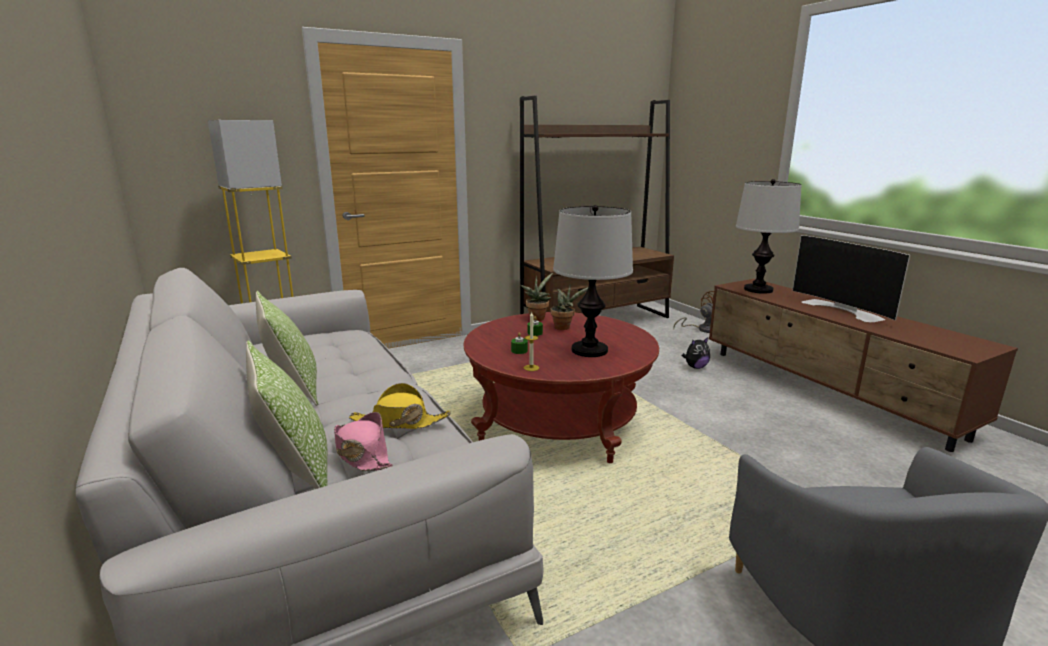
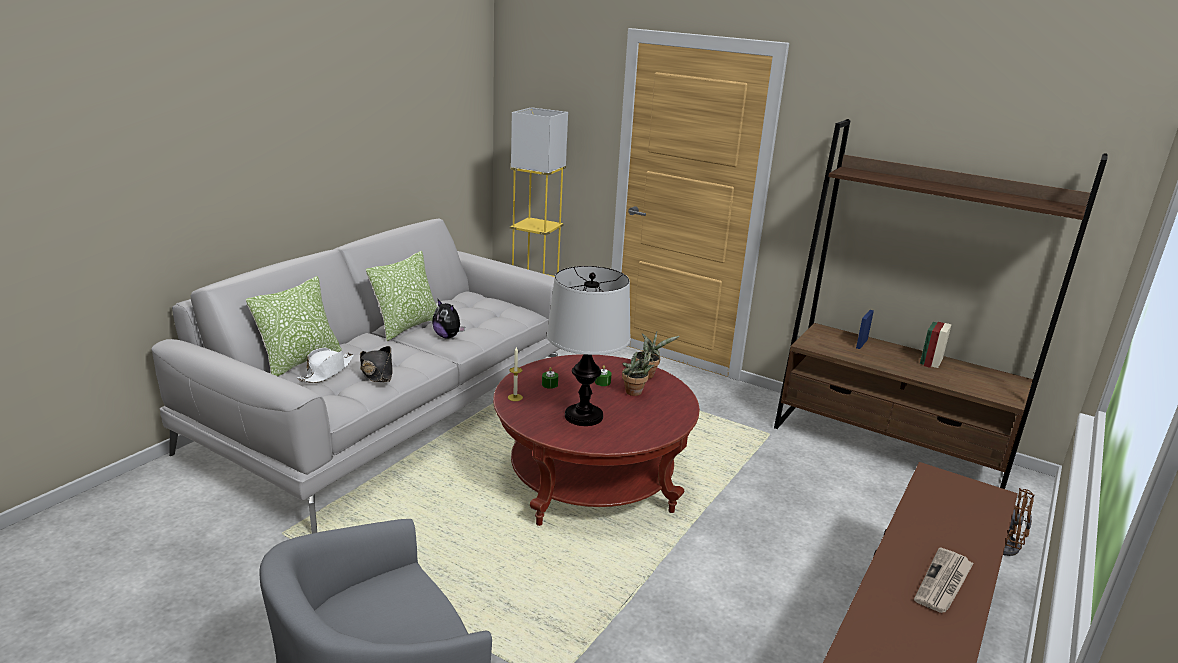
camera: 60 degrees right, 5 degrees up
pink hat [334,412,393,471] -> white hat [298,348,354,383]
yellow hat [349,383,451,429] -> black hat [360,346,393,382]
plush toy [682,337,710,369] -> plush toy moved to [432,300,465,338]
table lamp [736,179,802,294] -> none
television [792,235,910,322] -> newspaper [914,547,974,613]

